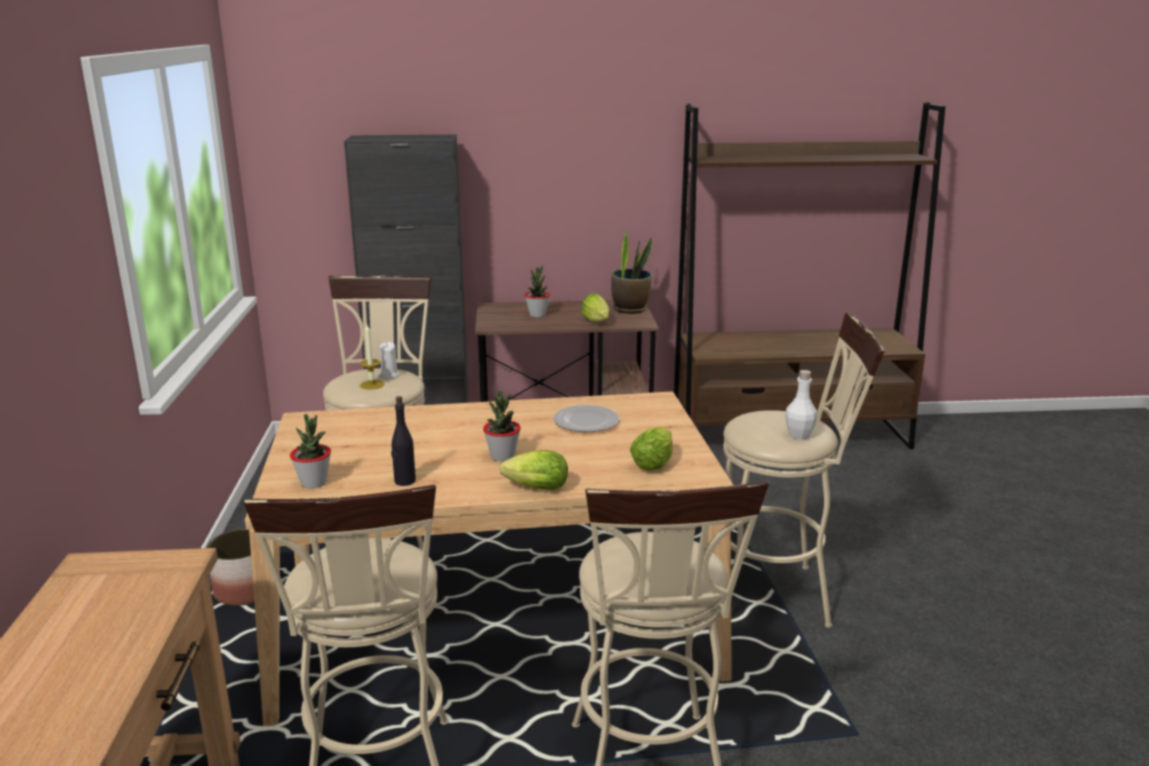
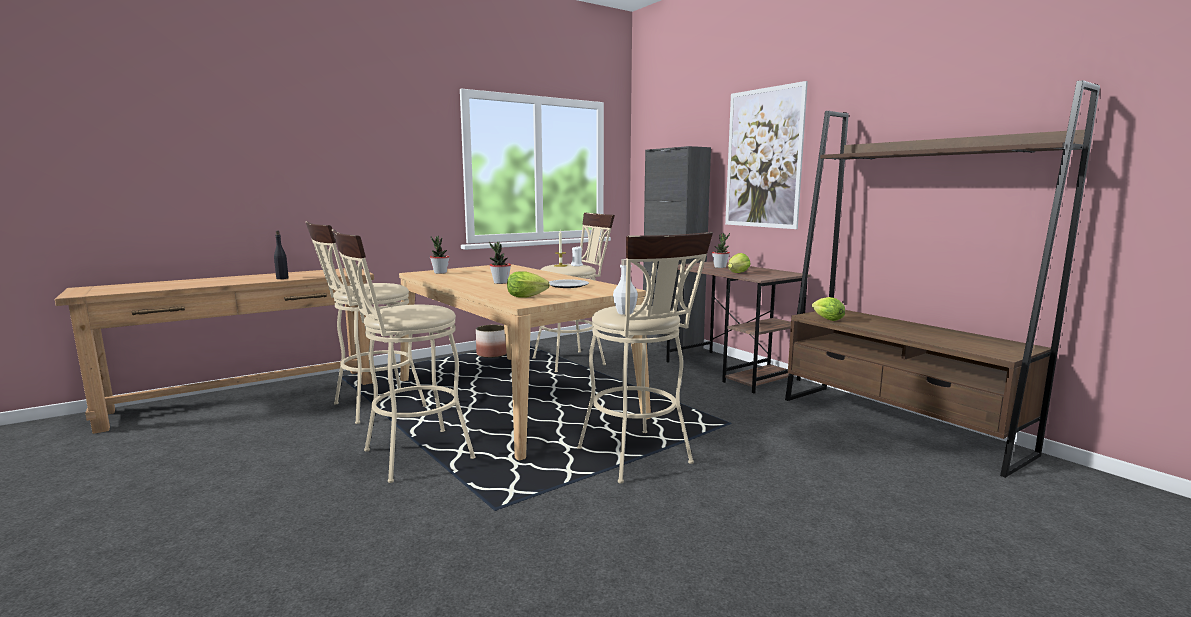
camera: 60 degrees right, 10 degrees down
black bottle [391,396,416,486] -> black bottle moved to [274,231,289,279]
lettuce [500,450,568,490] -> lettuce moved to [812,297,845,321]
potted plant [611,231,652,314] -> none
none -> picture [725,81,808,229]

